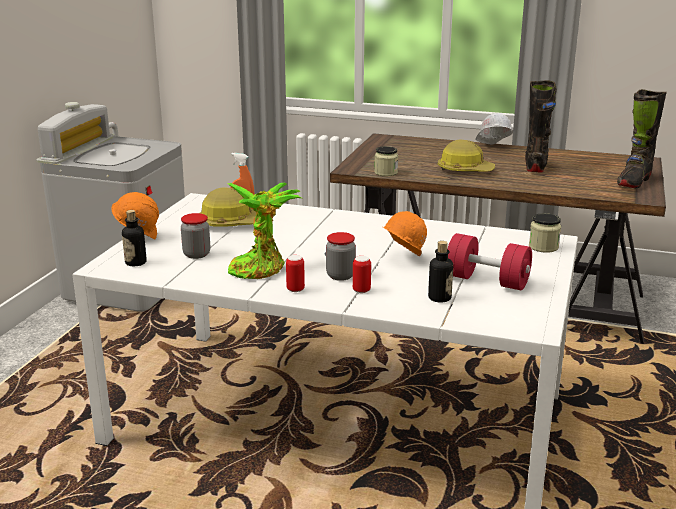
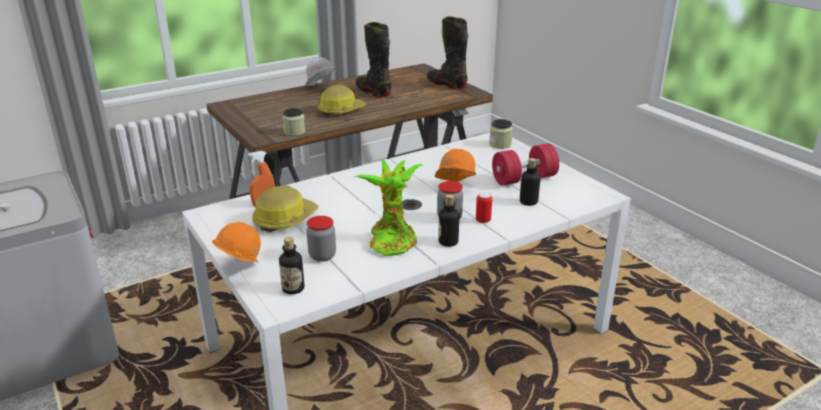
camera: 50 degrees left, 5 degrees up
can [286,255,305,292] -> bottle [438,194,459,247]
black boot [617,89,667,188] -> black boot turned 150 degrees clockwise [427,16,469,90]

